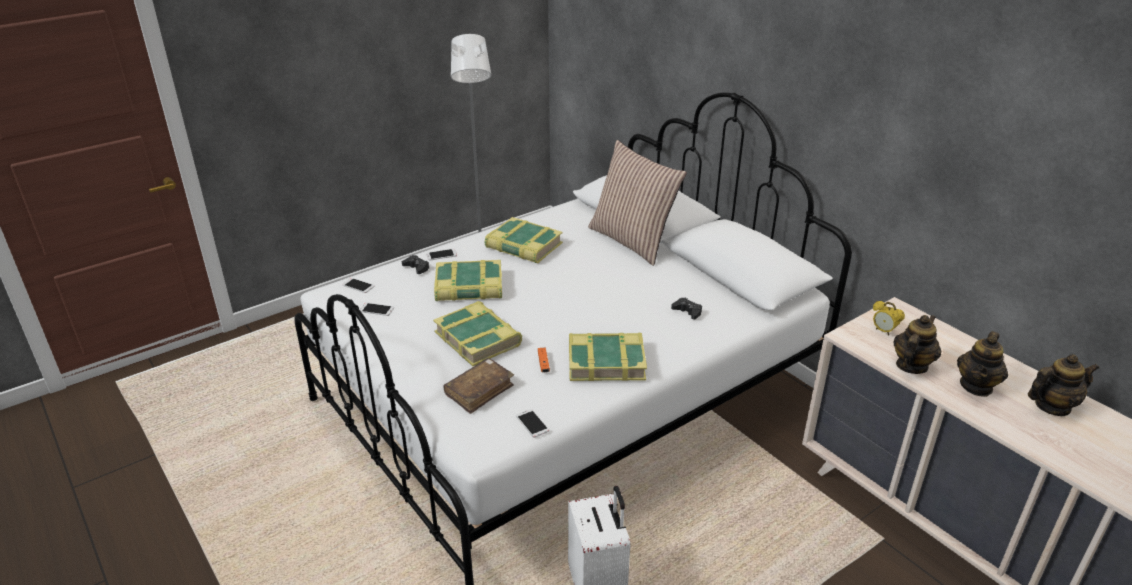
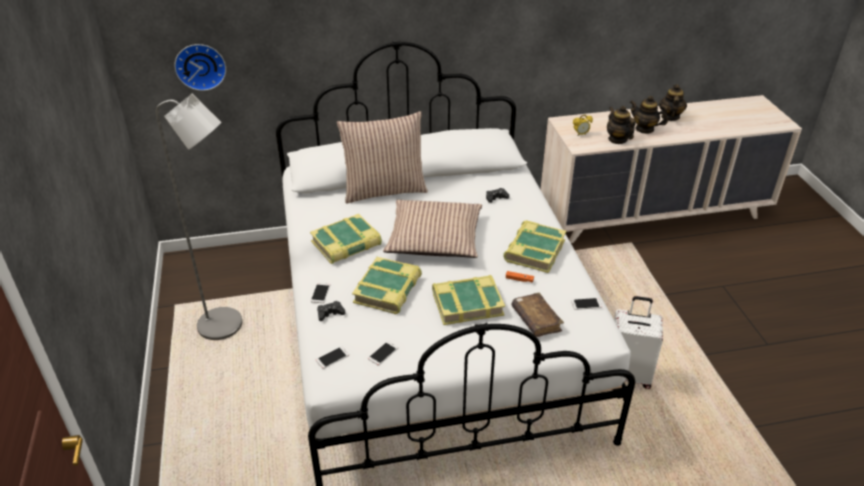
camera: 65 degrees left, 5 degrees up
teapot [957,331,1008,397] -> teapot turned 150 degrees clockwise [630,96,668,134]
none -> wall clock [174,44,226,91]
none -> pillow [383,200,482,258]

